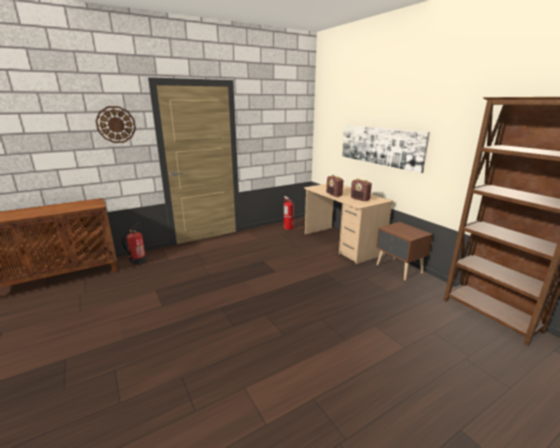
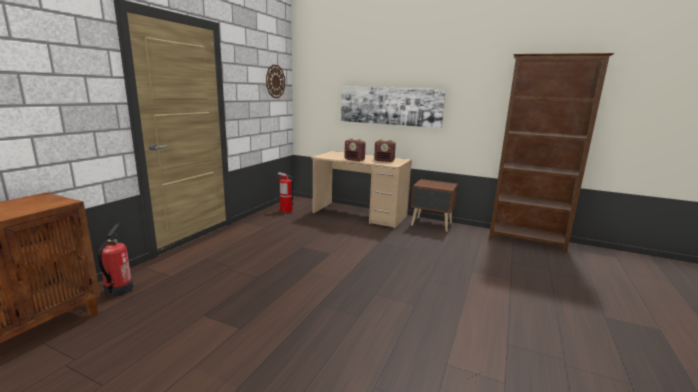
camera: 35 degrees left, 5 degrees down
wall clock [95,106,136,143] -> wall clock moved to [266,65,285,98]

